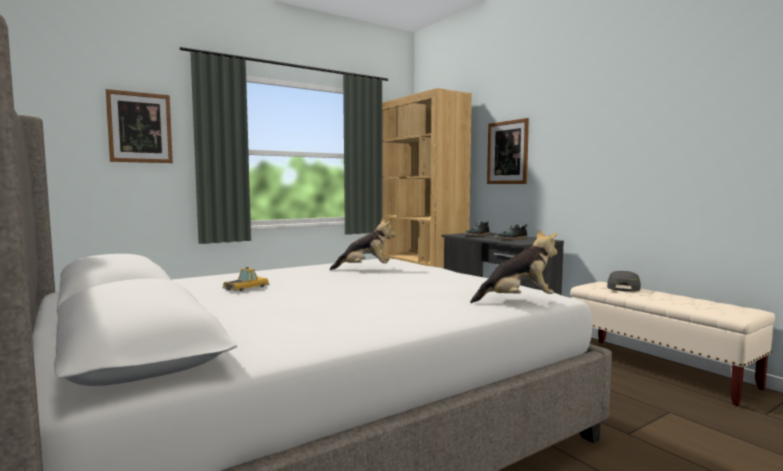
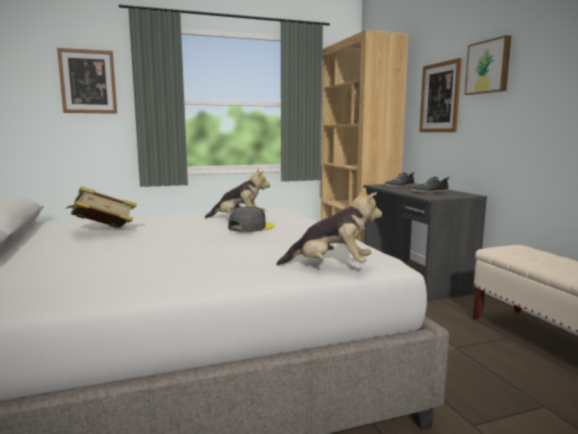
camera: 15 degrees right, 5 degrees up
toy car [222,267,269,291] -> book [66,186,137,228]
grey cap [607,271,641,292] -> grey cap moved to [228,206,275,232]
none -> picture [465,35,511,95]

